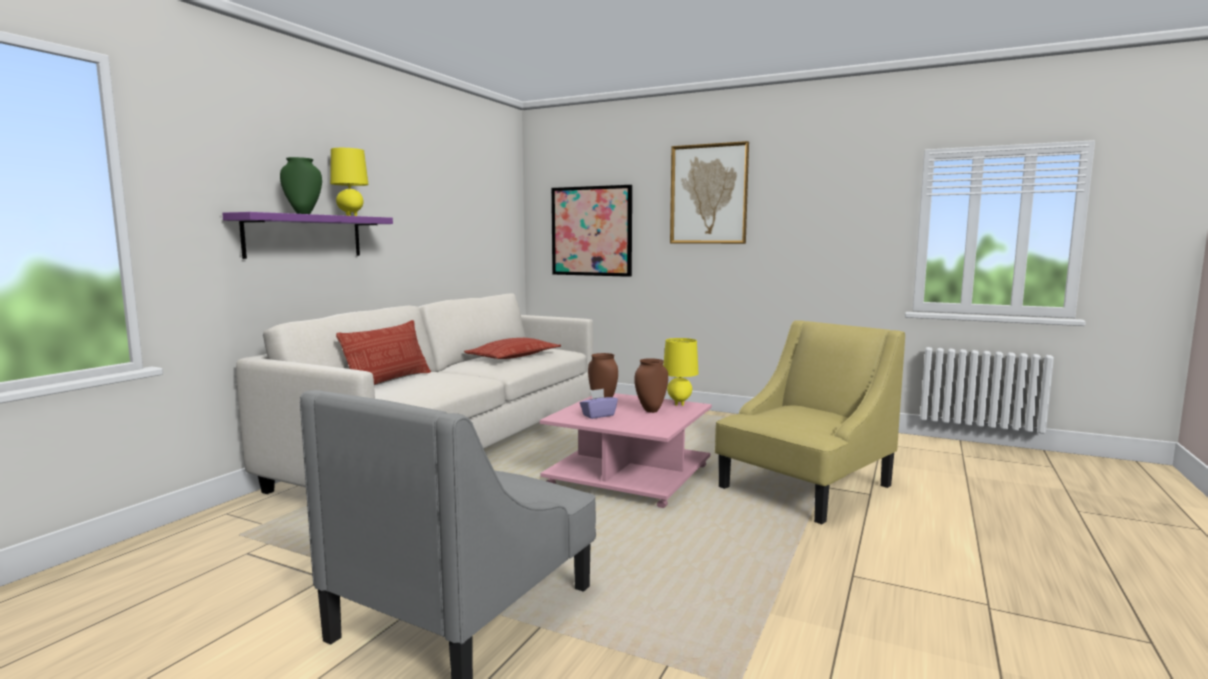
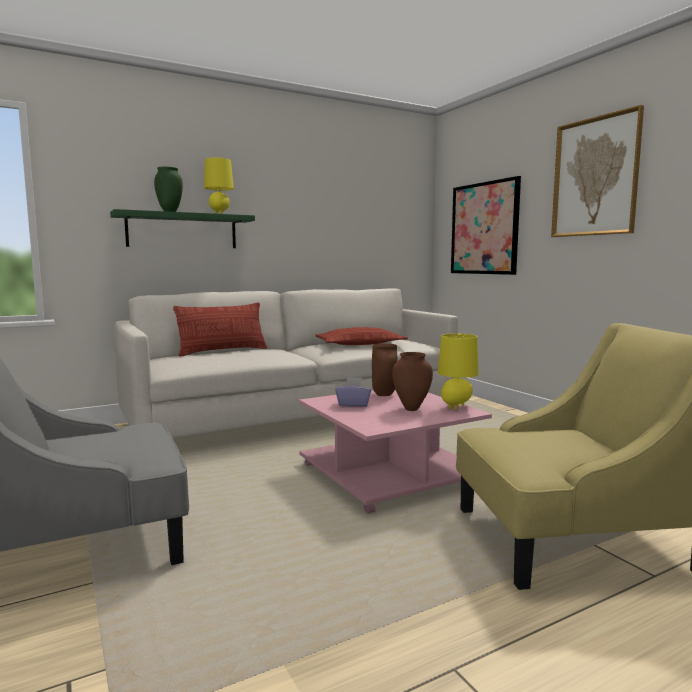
camera: 35 degrees right, 0 degrees up
purple shelf [222,212,393,259] -> green shelf [110,209,255,248]

